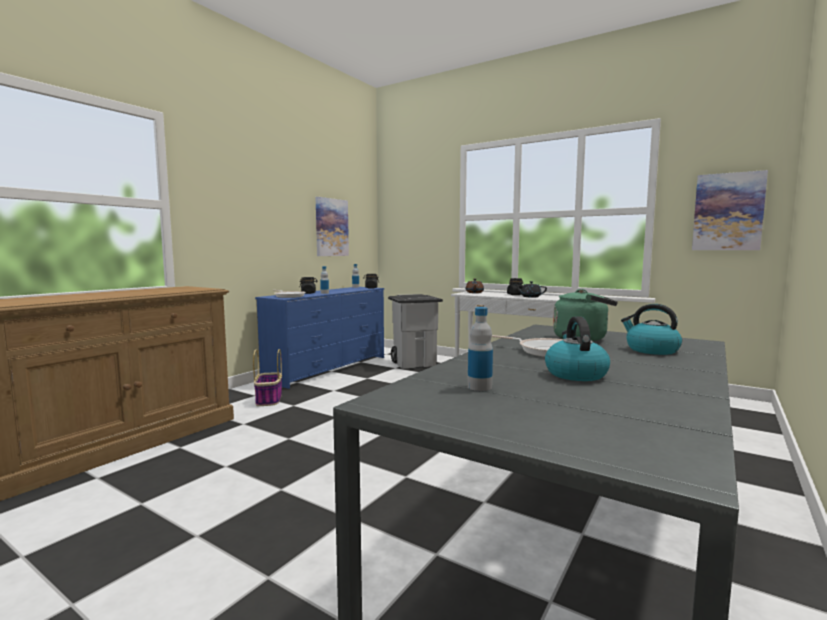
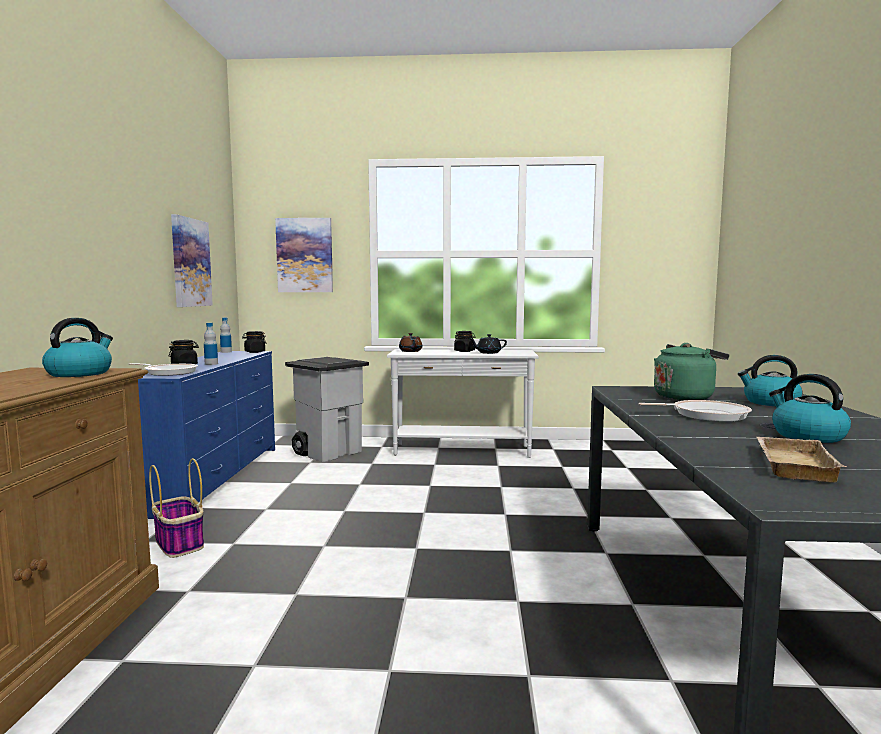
camera: 30 degrees left, 0 degrees up
bottle [468,307,493,391] -> beige tray [756,437,847,483]
picture [692,170,768,250] -> picture moved to [275,218,333,292]
none -> kettle [42,318,113,377]

